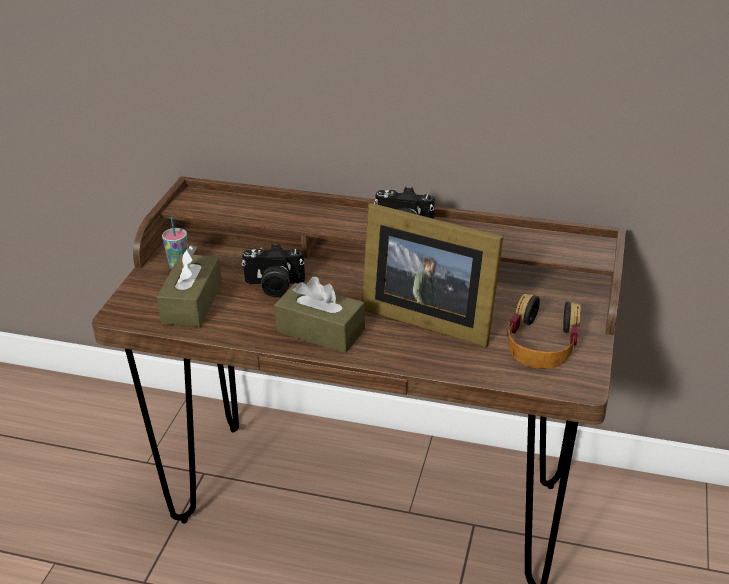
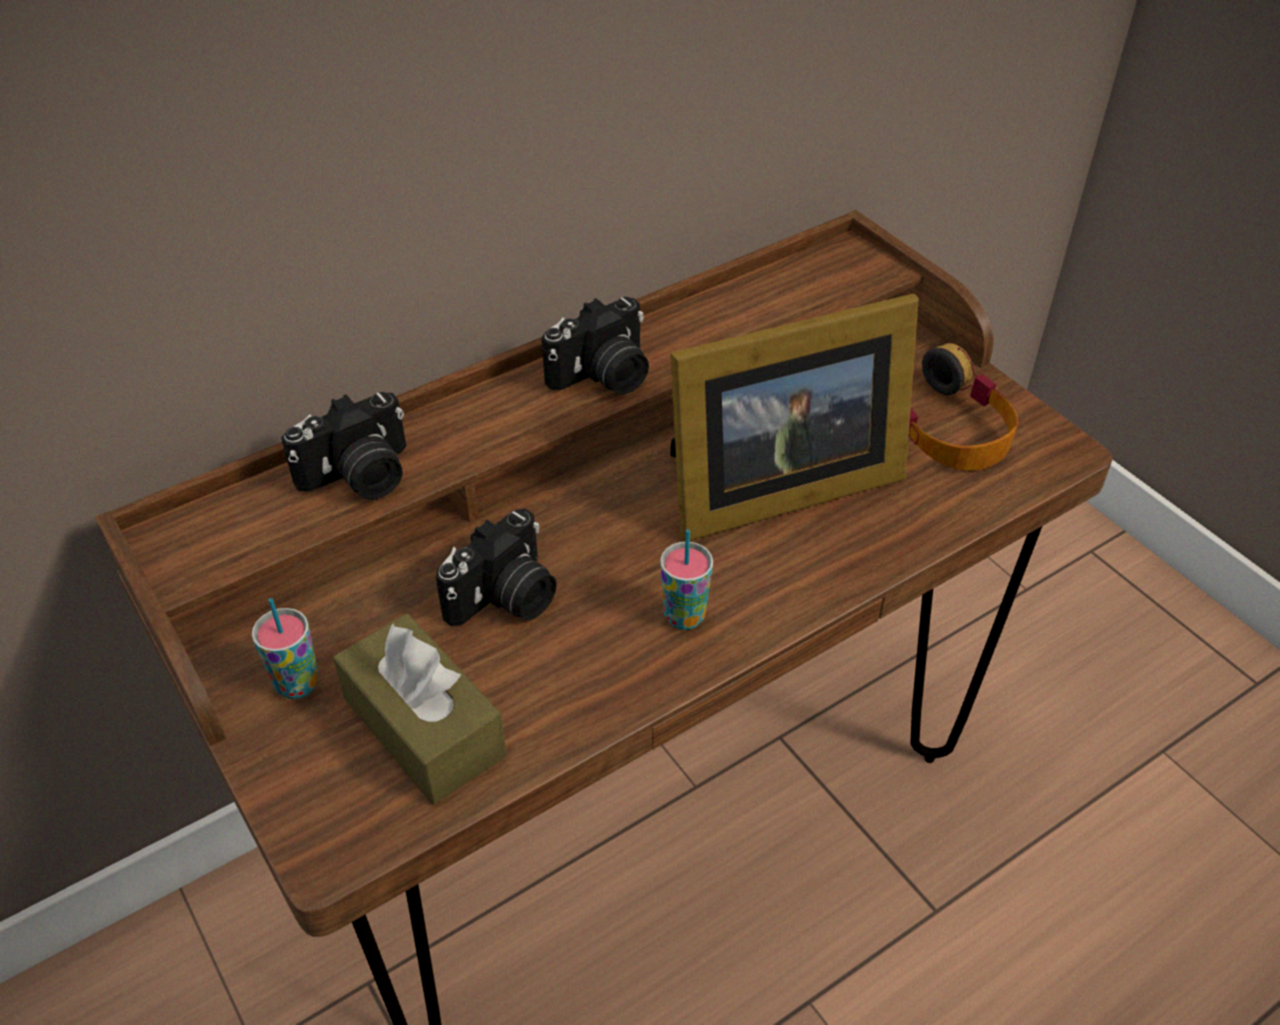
camera: 50 degrees left, 10 degrees up
brown tissue box [274,277,365,353] -> cup [660,529,713,630]
none -> camera [281,392,406,499]

